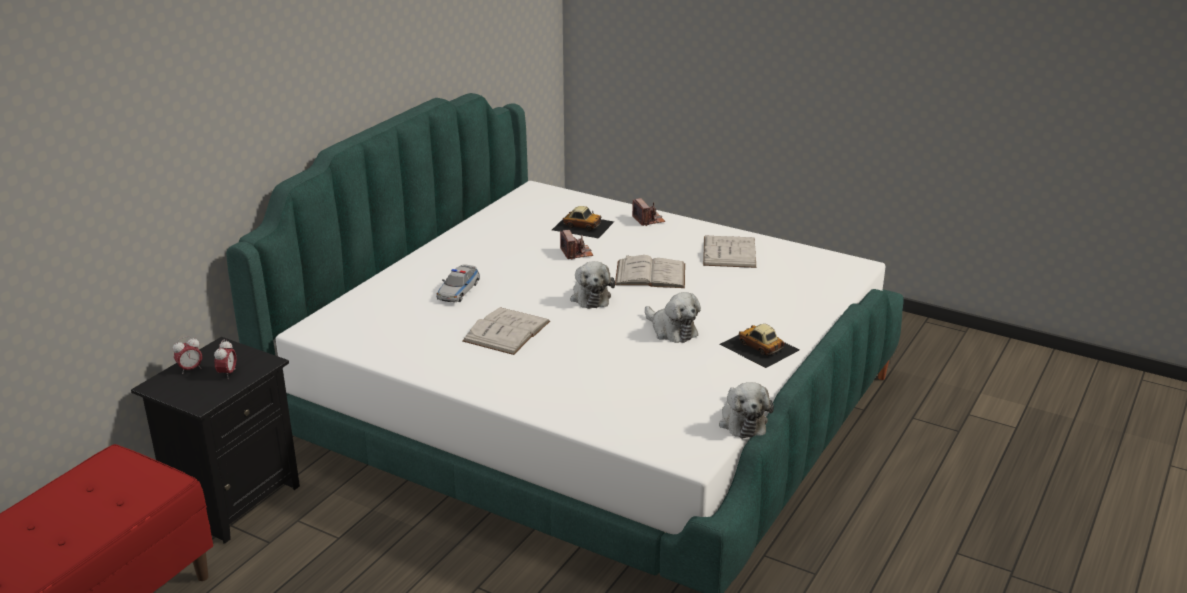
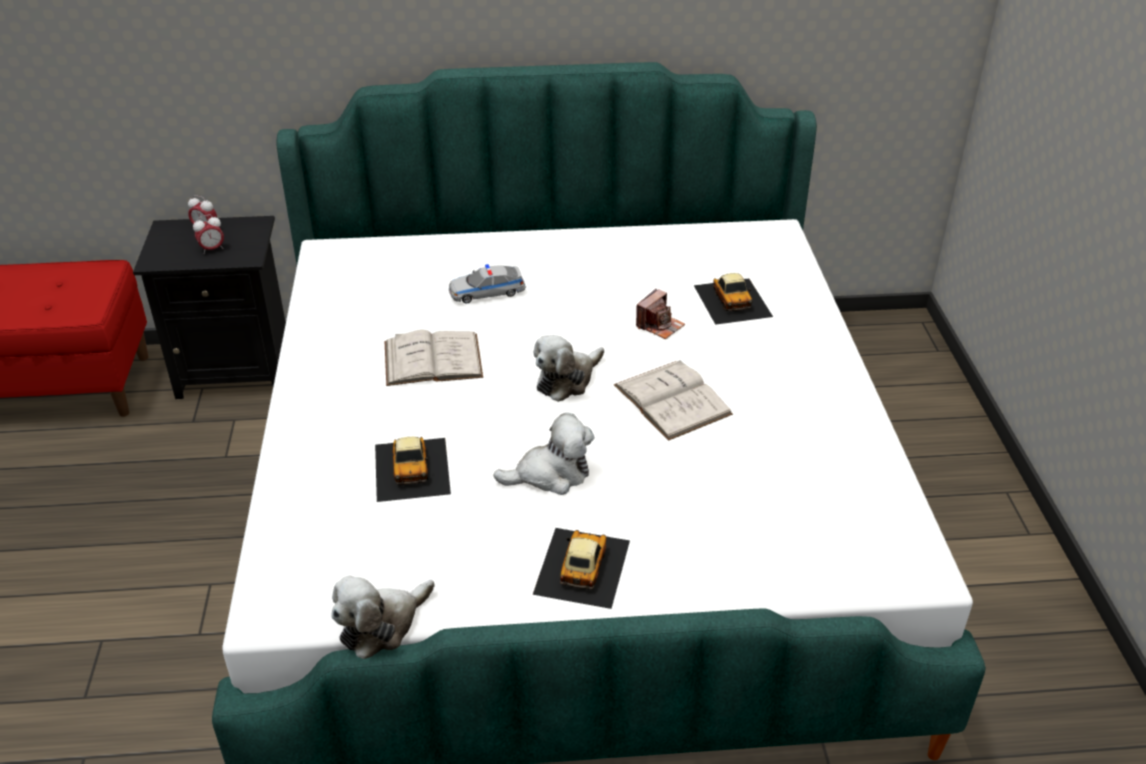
camera: 55 degrees right, 10 degrees up
camera [632,198,665,226] -> none
plush toy [645,292,701,343] -> plush toy turned 120 degrees counterclockwise [493,413,594,495]
white book [703,236,756,268] -> none
none -> toy car [375,437,451,502]

